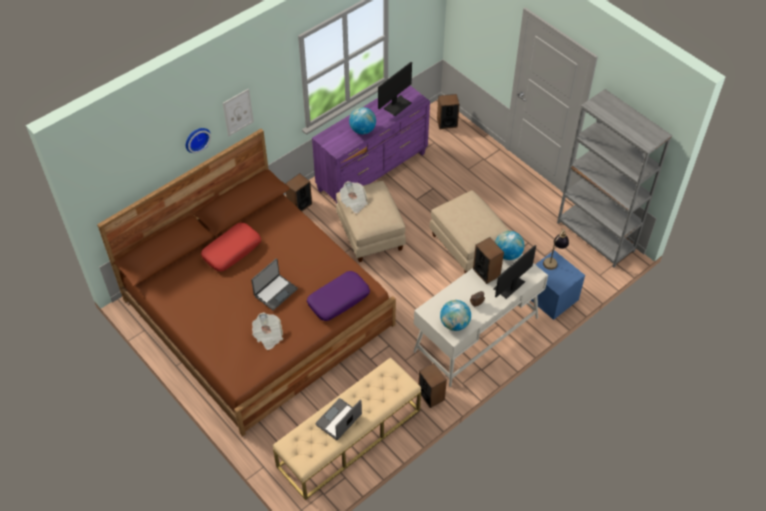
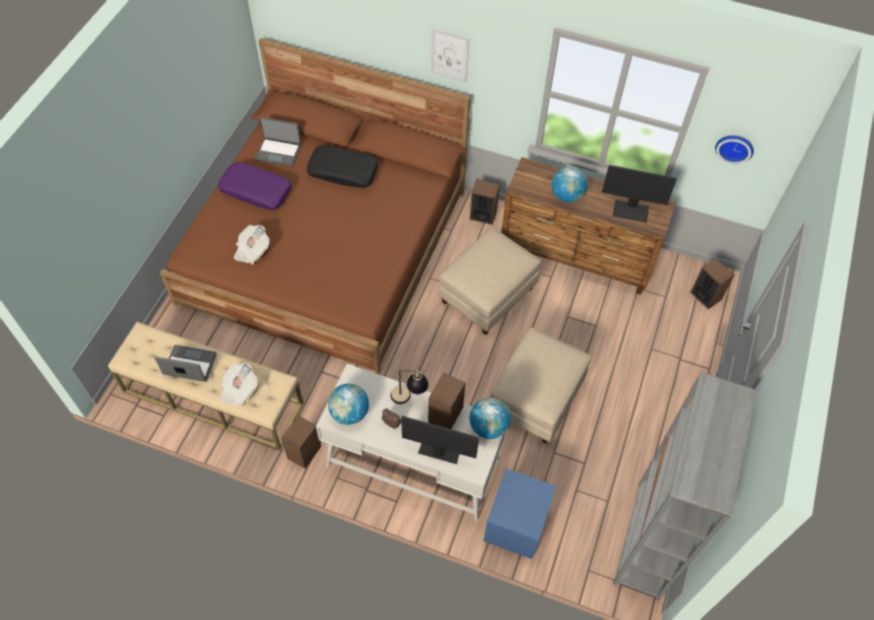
camera: 60 degrees right, 5 degrees up
wall clock [186,128,211,153] -> wall clock moved to [715,135,754,164]
red pillow [201,223,261,271] -> black pillow [307,145,378,188]
laptop [251,258,298,310] -> laptop moved to [255,117,301,167]
purple pillow [307,271,370,321] -> purple pillow moved to [218,162,291,210]
purple dresser [312,86,430,204] -> brown dresser [501,157,676,294]
newspaper [340,181,368,214] -> newspaper moved to [220,363,258,407]
table lamp [543,229,569,270] -> table lamp moved to [390,367,428,404]

